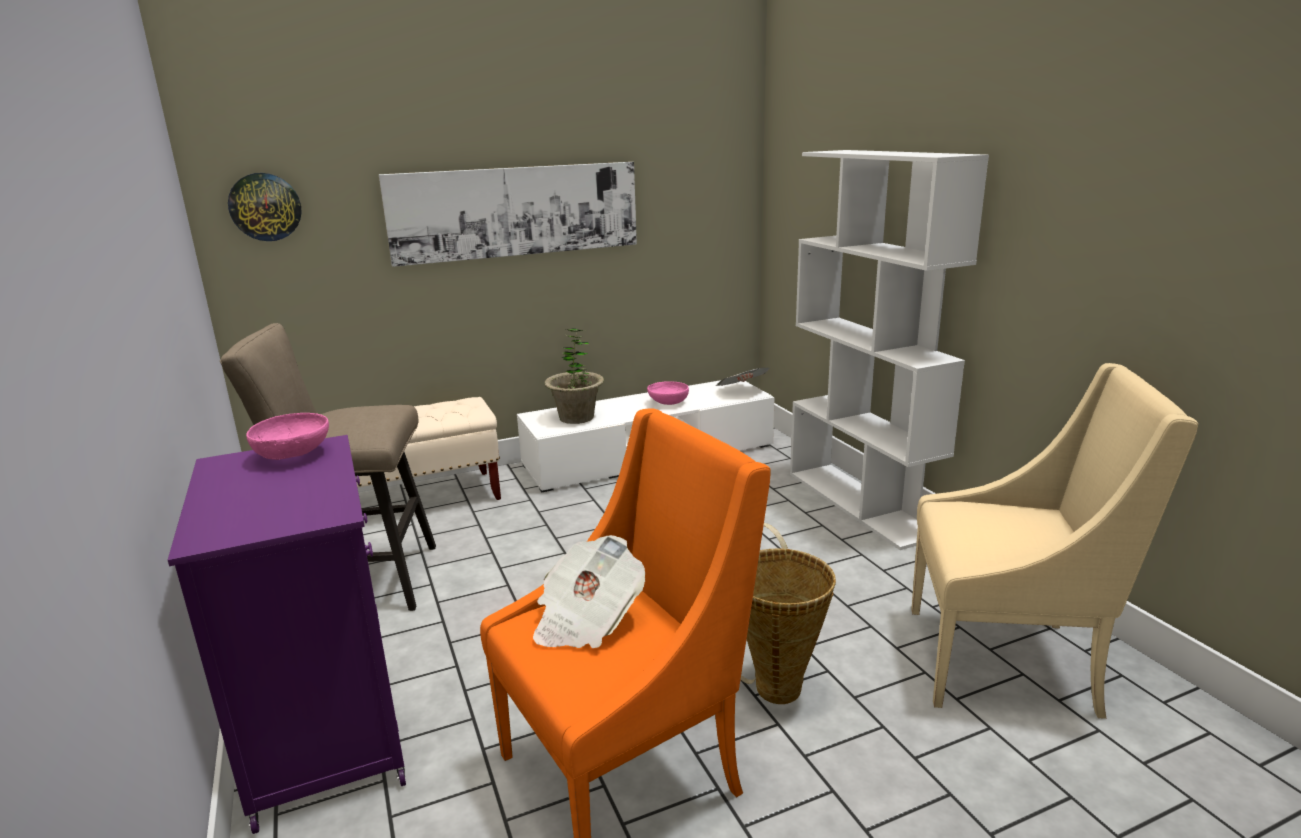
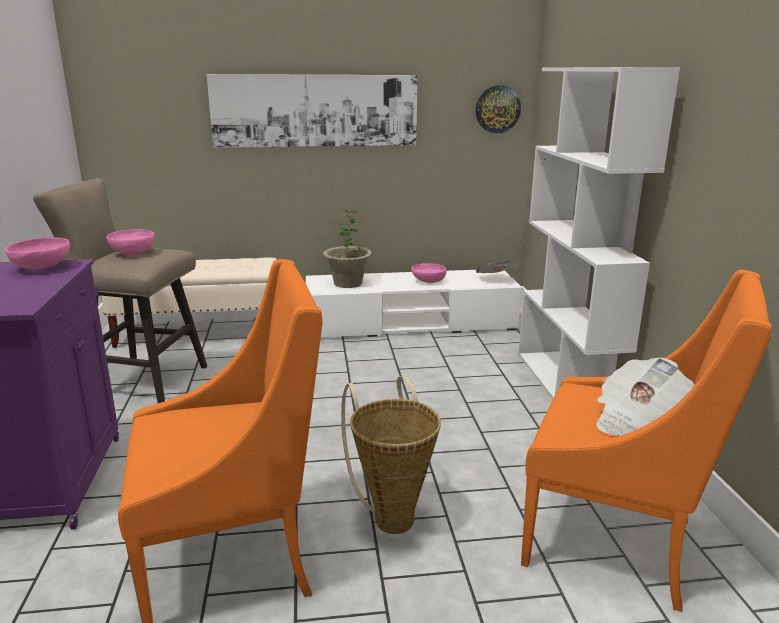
camera: 15 degrees right, 0 degrees up
wall clock [228,173,302,241] -> wall clock moved to [475,85,521,133]
newspaper [533,535,645,648] -> newspaper moved to [596,358,695,436]
beige armchair [911,363,1198,719] -> orange armchair [521,270,772,612]
none -> pink bowl [106,229,155,255]

